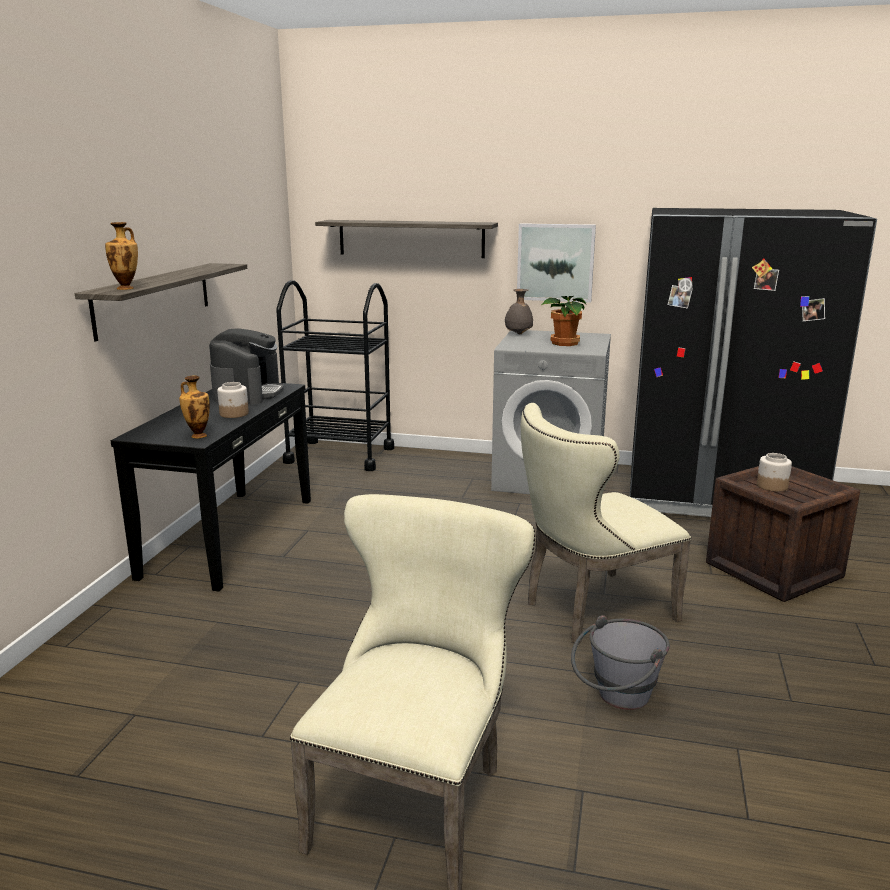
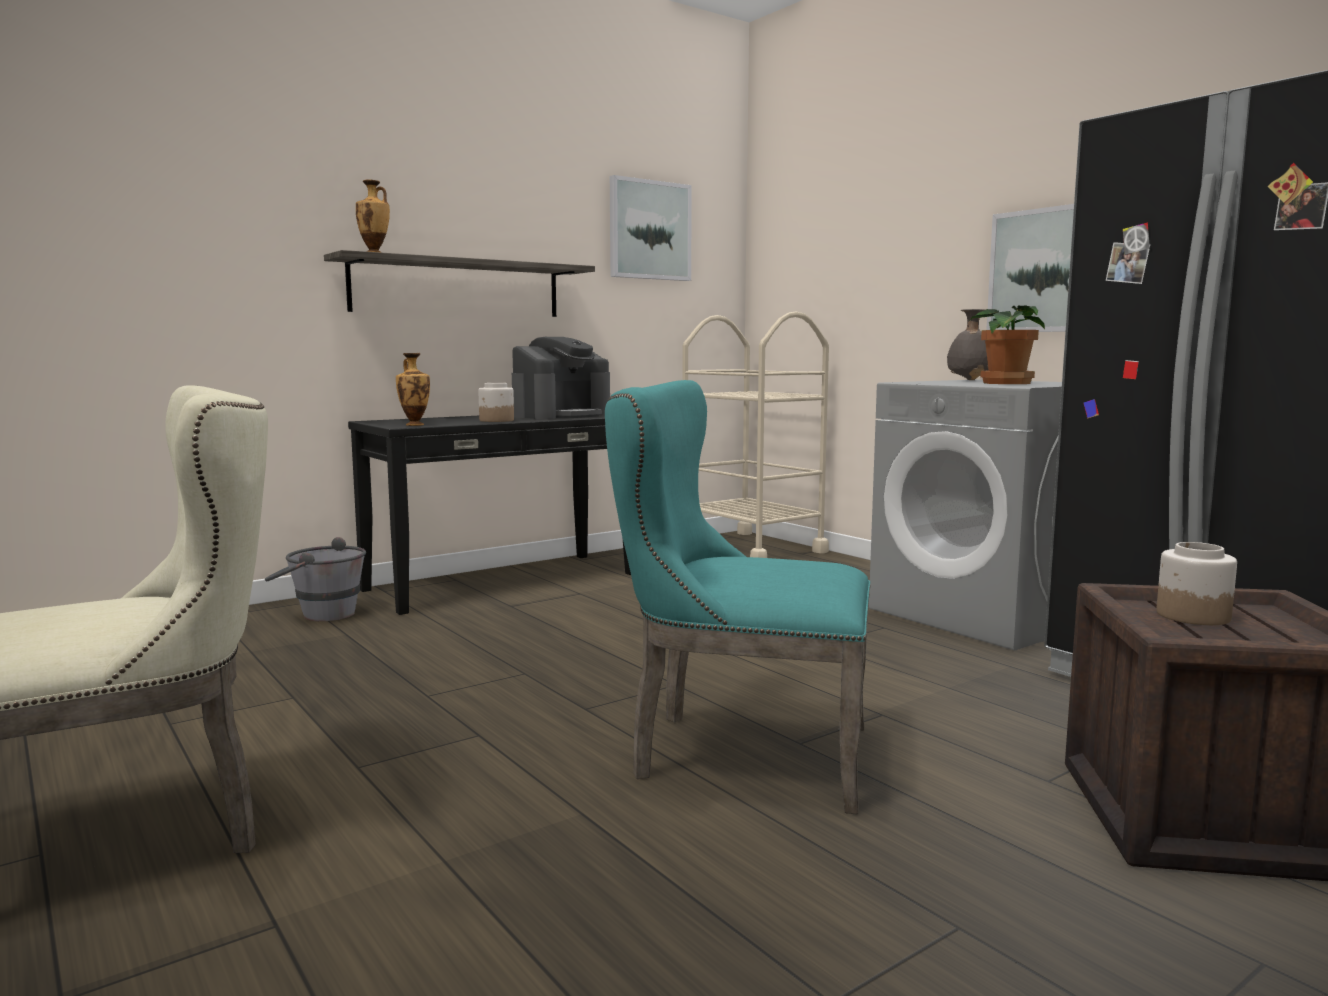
camera: 40 degrees right, 10 degrees down
black cart [276,280,394,471] -> beige cart [682,311,829,558]
shelf [315,220,498,258] -> none
beige chair [521,403,691,643] -> turquoise chair [605,380,870,814]
grey bucket [571,615,670,710] -> grey bucket moved to [265,537,366,621]
none -> picture [610,175,692,281]

